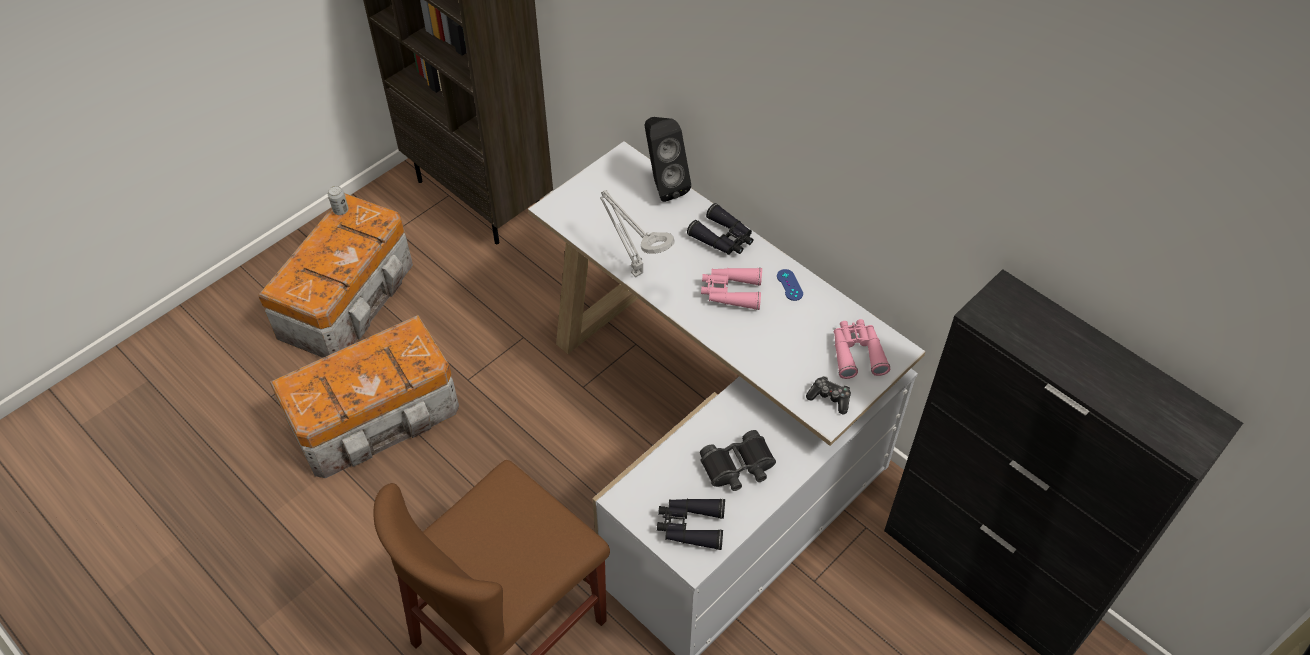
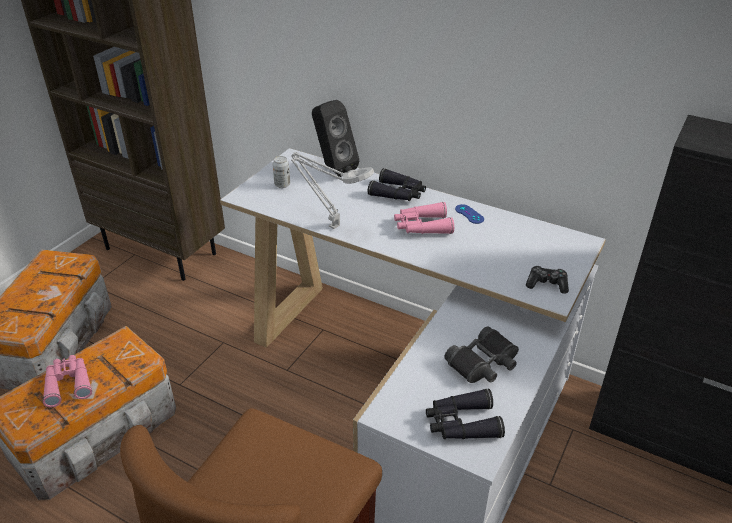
camera: 15 degrees left, 15 degrees down
can [328,186,349,215] -> can moved to [273,156,290,188]
pink binoculars [834,319,890,379] -> pink binoculars moved to [43,355,92,407]

